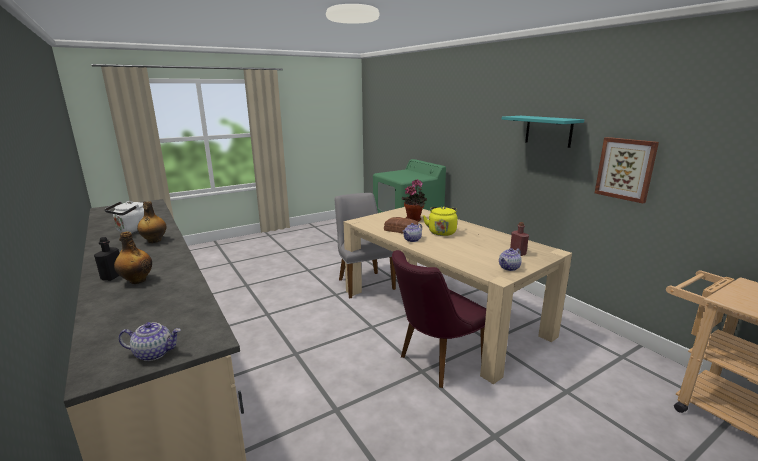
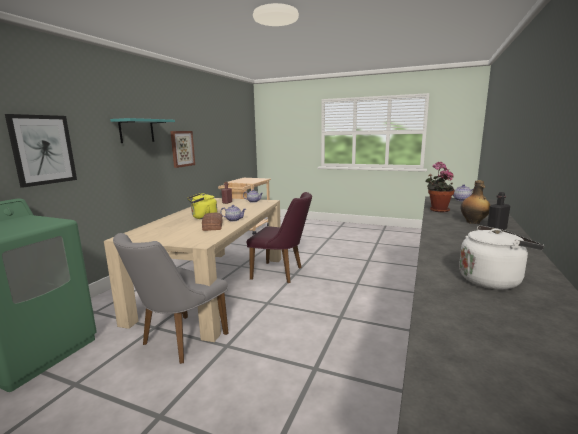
camera: 125 degrees left, 5 degrees down
bottle [137,201,166,243] -> none
potted plant [402,179,427,222] -> potted plant moved to [425,161,454,212]
none -> picture [5,114,77,188]

